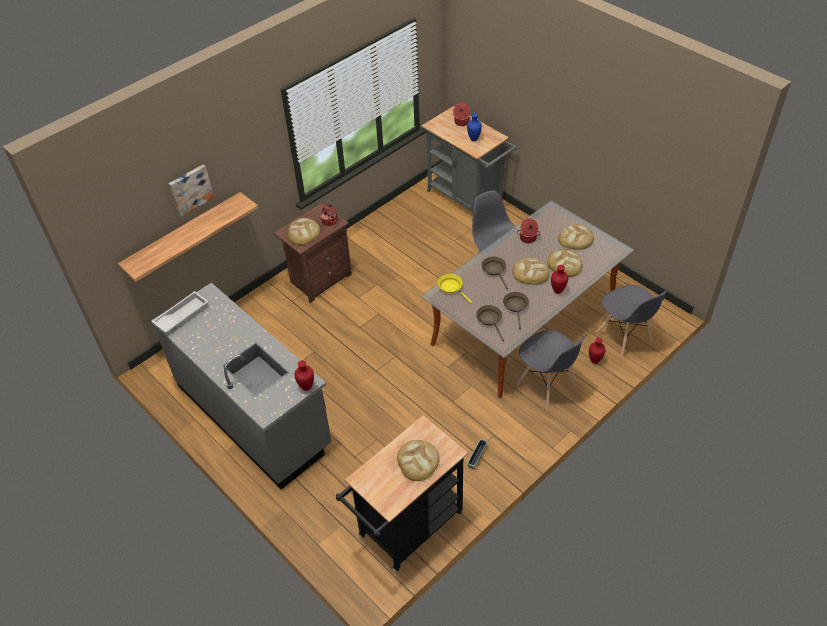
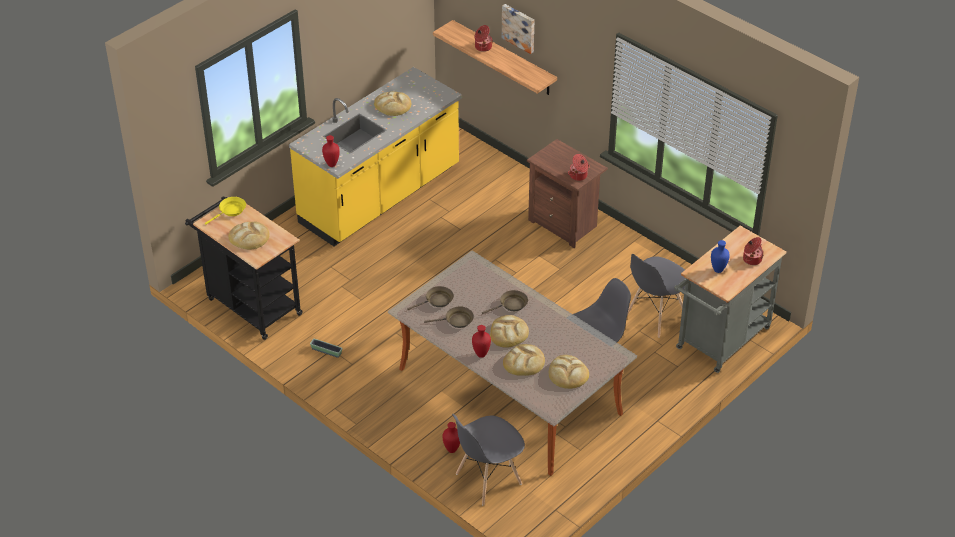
camera: 85 degrees right, 5 degrees down
grey counter [151,283,332,489] -> yellow counter [289,67,462,246]
white tray [152,291,209,333] -> none
bread [288,218,320,244] -> bread moved to [374,91,411,116]
yellow frying pan [438,274,472,304] -> yellow frying pan moved to [205,197,246,224]
cooking pot [517,218,541,243] -> cooking pot moved to [475,25,493,52]
grey chair [517,330,587,408] -> grey chair moved to [627,254,686,338]

